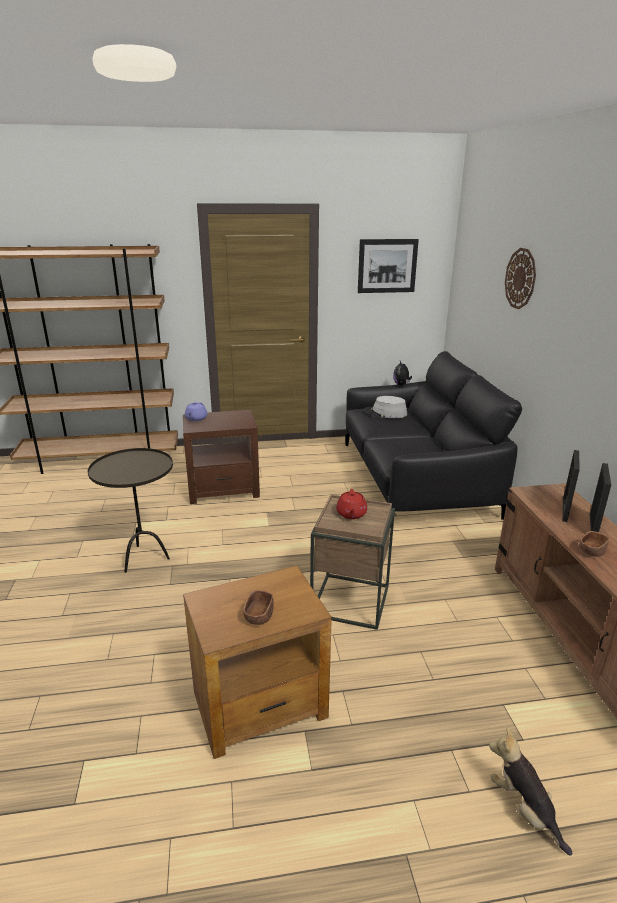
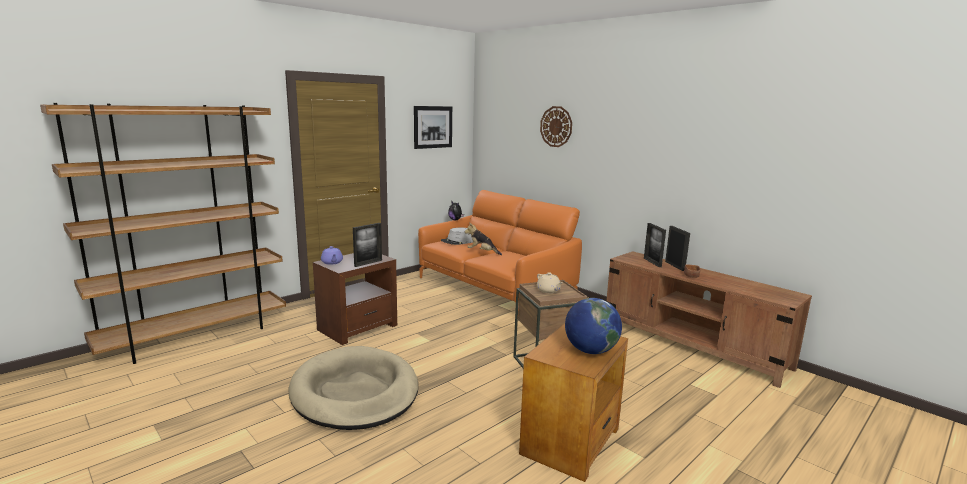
camera: 35 degrees left, 10 degrees down
brown side table [88,448,173,573] -> beige dog bed [289,346,418,430]
brown bowl [243,590,274,625] -> globe [565,298,622,354]
red teapot [336,489,367,519] -> beige teapot [537,272,563,293]
black sofa [345,351,522,528] -> orange sofa [418,190,582,308]
plush toy [489,727,572,856] -> plush toy moved to [465,223,502,255]
none -> picture frame [353,223,382,267]

